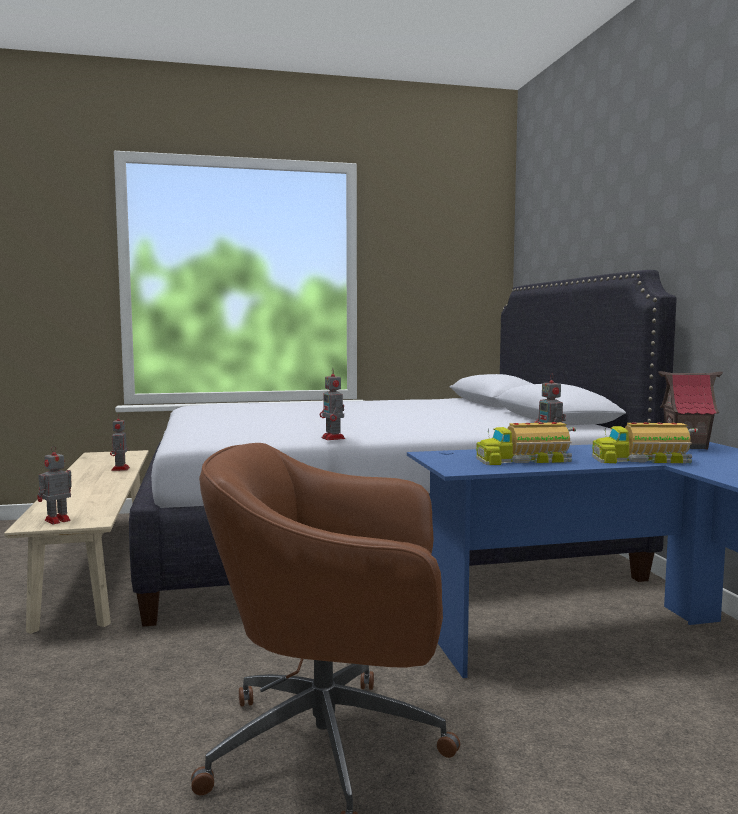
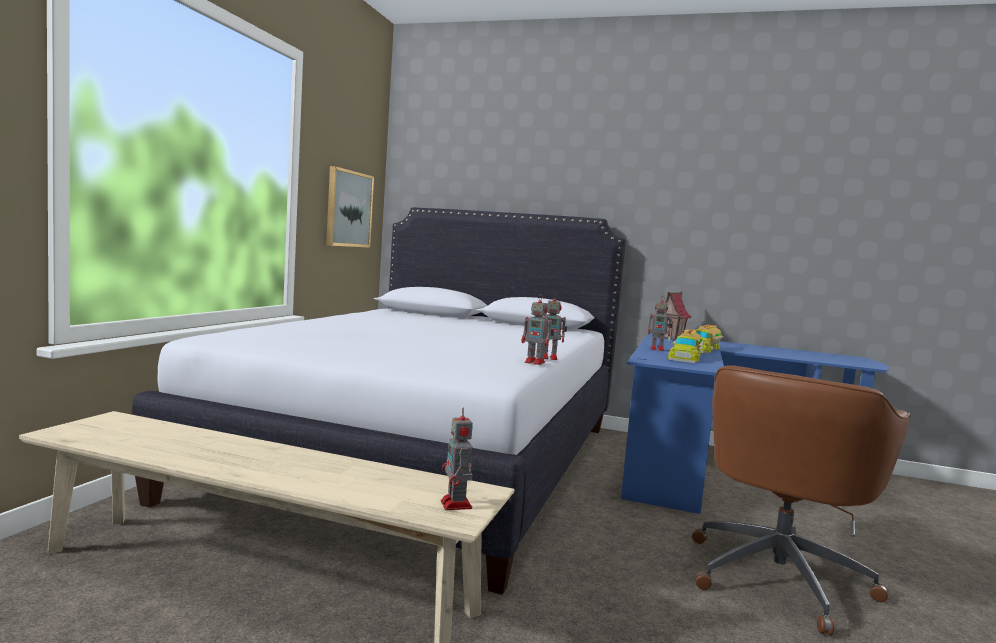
camera: 60 degrees left, 0 degrees up
toy robot [110,414,130,471] -> toy robot moved to [521,294,554,365]
none -> picture [326,166,374,248]

